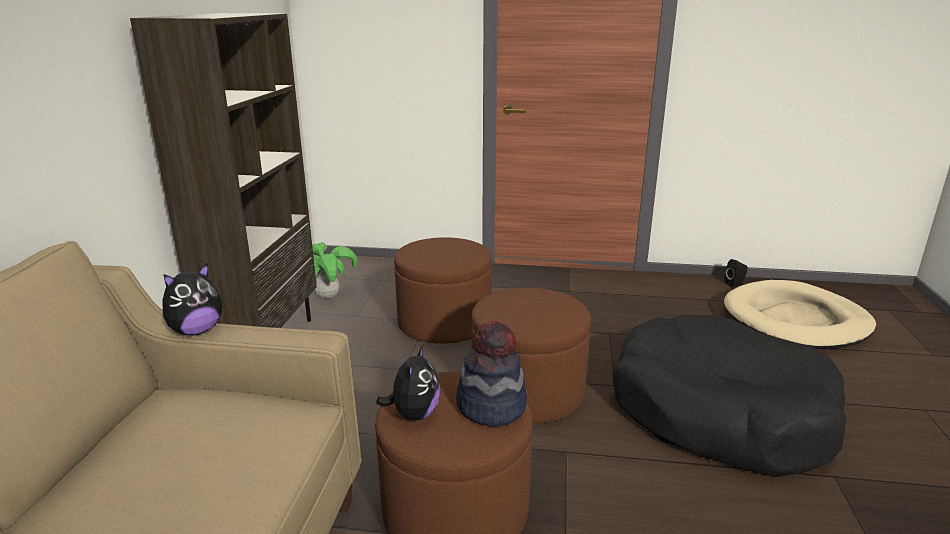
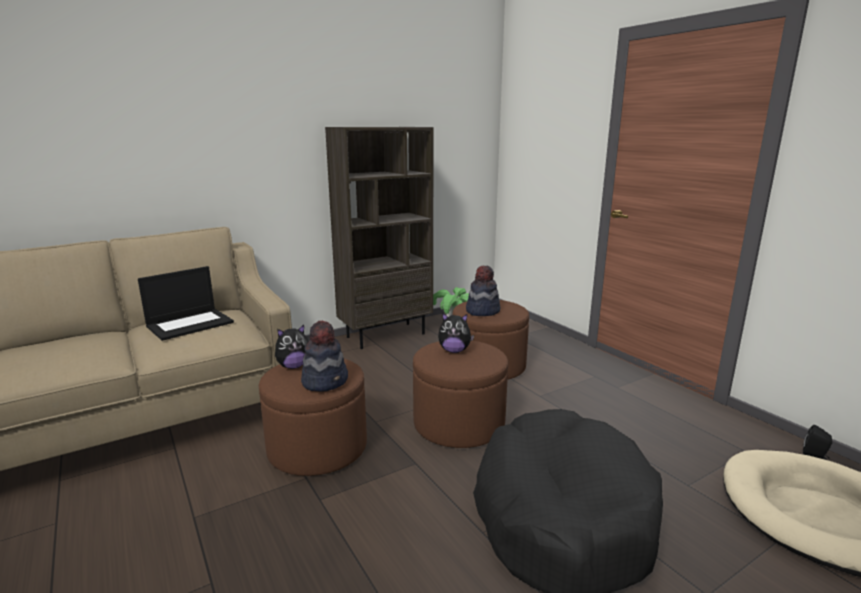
camera: 50 degrees right, 5 degrees down
plush toy [162,264,222,336] -> plush toy moved to [438,313,474,353]
none -> laptop [138,266,234,341]
none -> hat [466,266,500,316]

